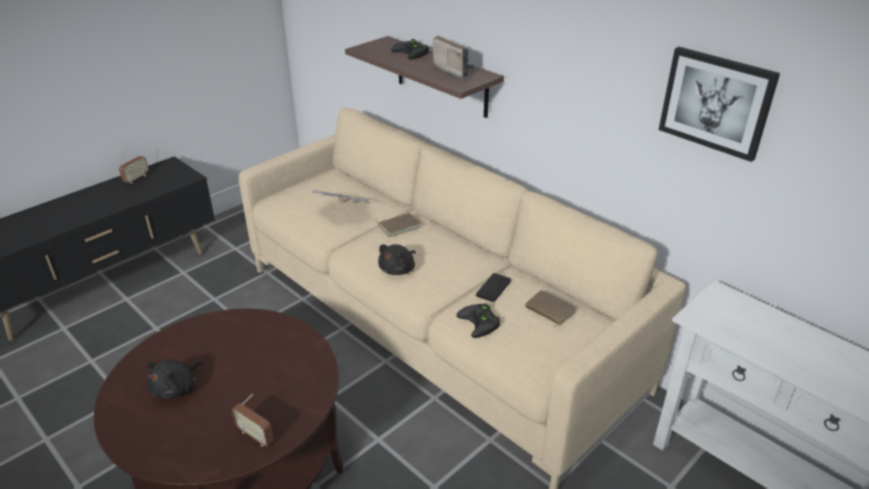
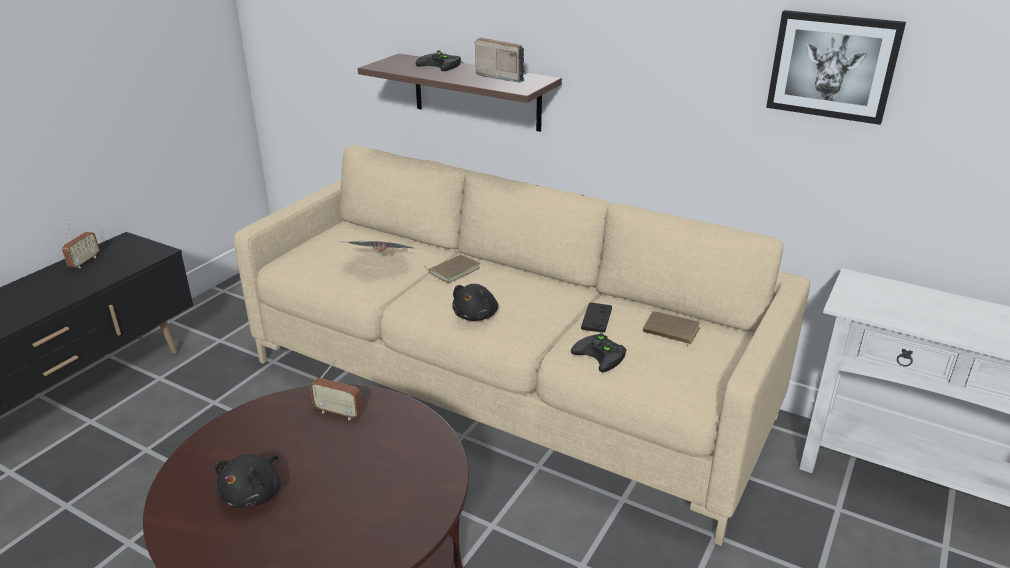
camera: 15 degrees left, 5 degrees down
radio [232,394,274,447] -> radio moved to [310,359,362,420]

